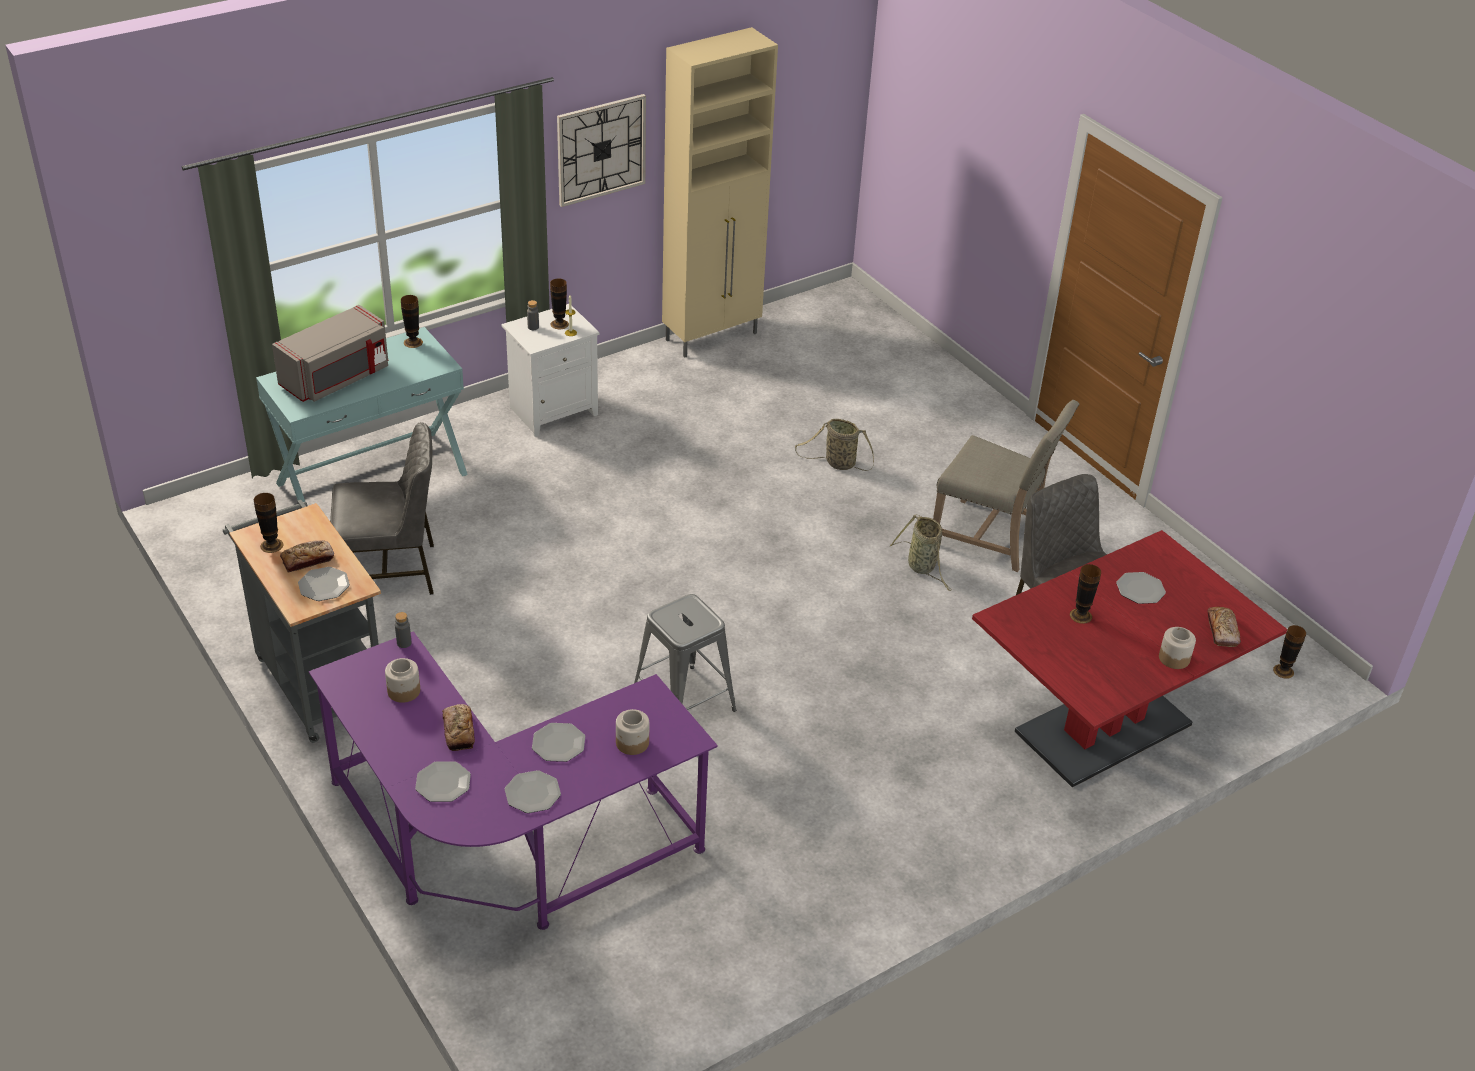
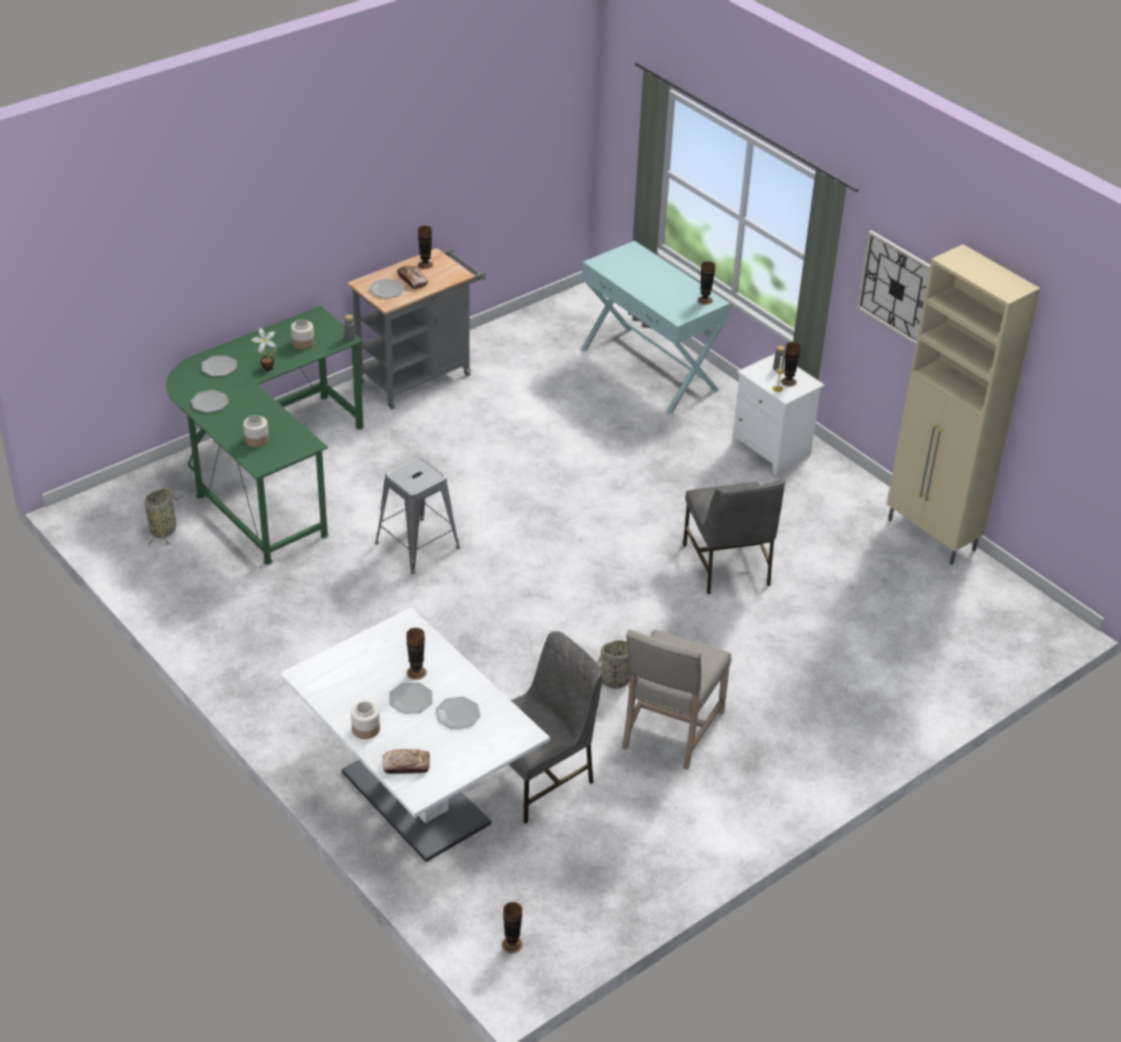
camera: 85 degrees right, 0 degrees up
grey microwave [272,305,388,402] -> none
purple desk [309,631,718,930] -> green desk [166,306,364,565]
grey chair [330,422,434,595] -> grey chair moved to [683,479,785,594]
bread [442,704,475,751] -> potted plant [251,328,276,371]
plate [532,723,585,762] -> plate moved to [389,682,433,714]
basket [795,419,874,471] -> basket moved to [145,488,180,548]
red dining table [972,530,1287,787] -> white dining table [280,607,550,862]

